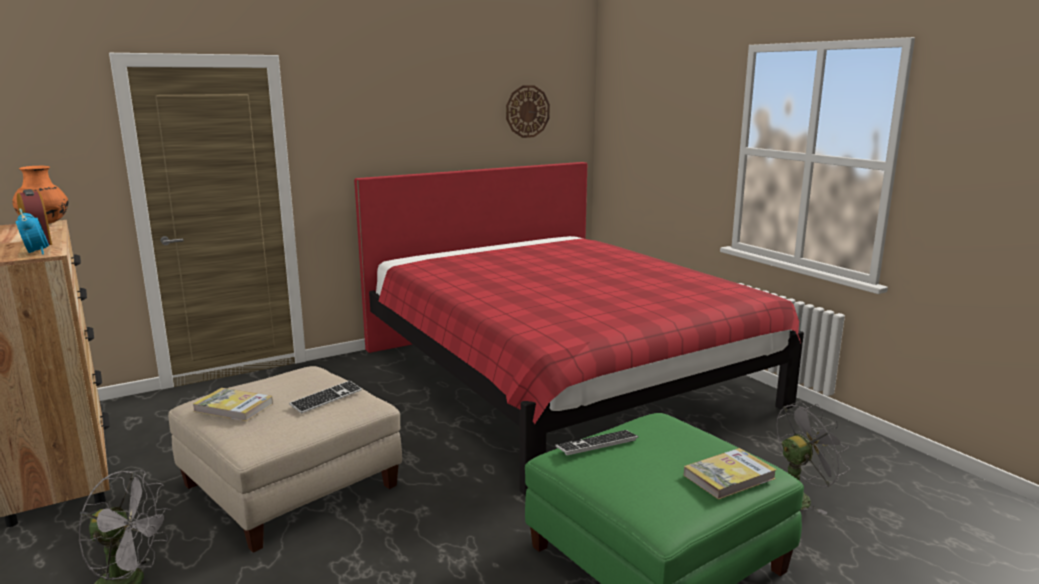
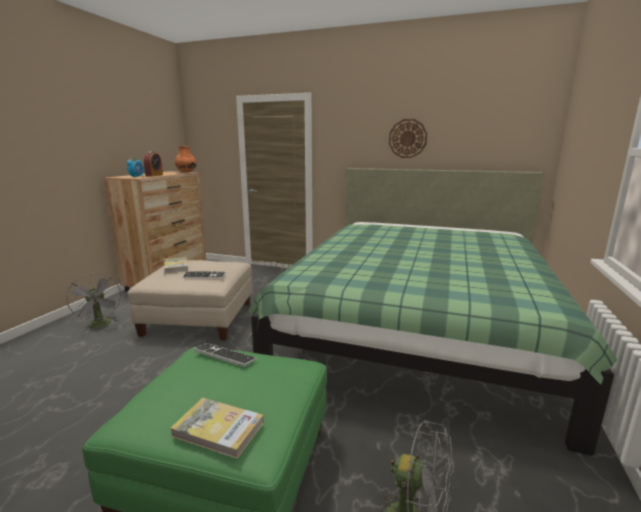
camera: 50 degrees right, 0 degrees up
red bed [354,162,804,496] -> green bed [248,168,618,456]
wall clock [506,85,550,138] -> wall clock moved to [389,119,427,158]

